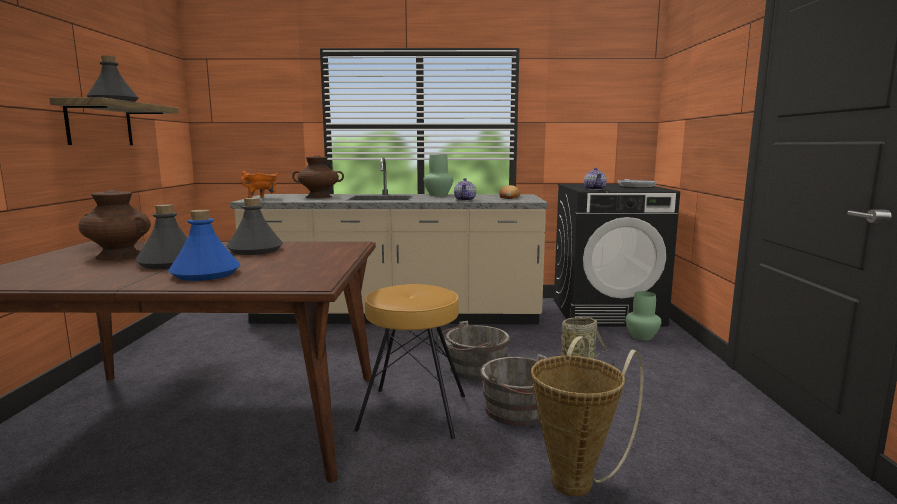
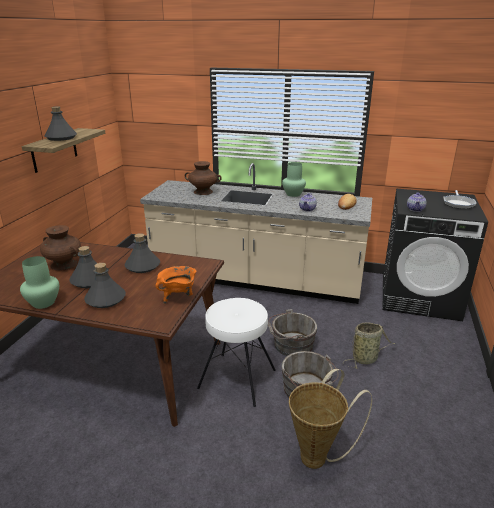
camera: 15 degrees right, 15 degrees up
blue bottle [168,210,240,281] -> grey bottle [84,263,126,308]
orange cooking pot [241,171,279,198] -> orange cooking pot moved to [155,266,197,304]
brown stool [354,284,465,439] -> white stool [197,298,276,407]
green vase [625,291,662,341] -> green vase moved to [20,256,59,309]

